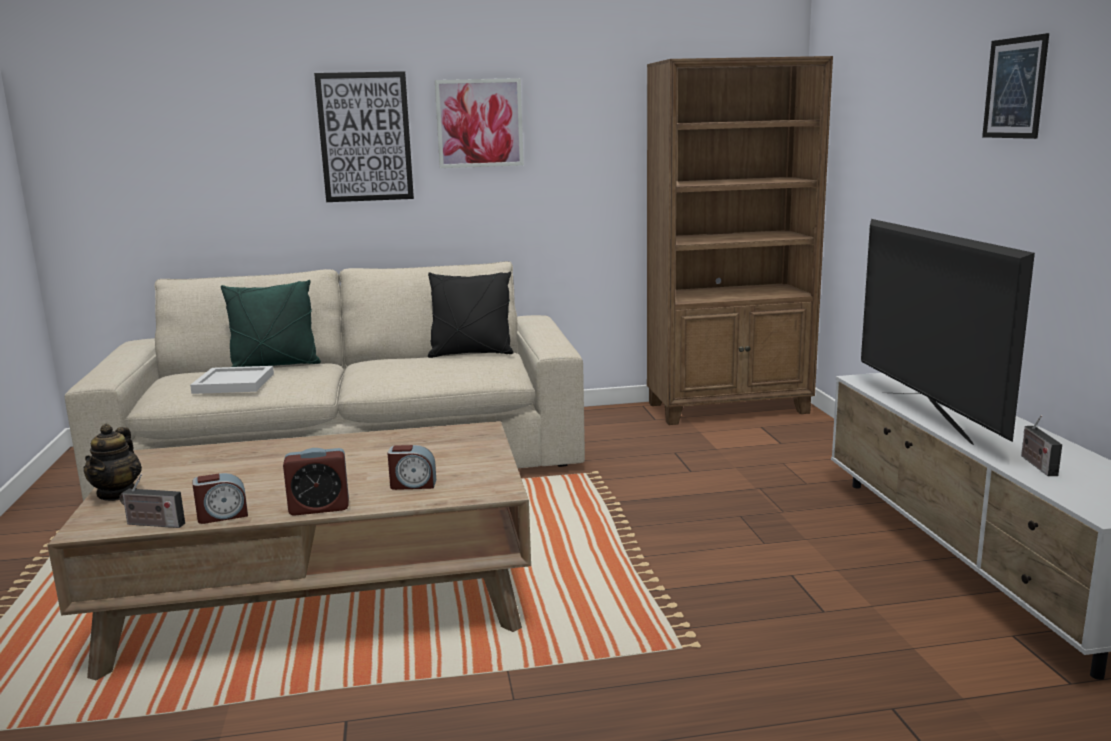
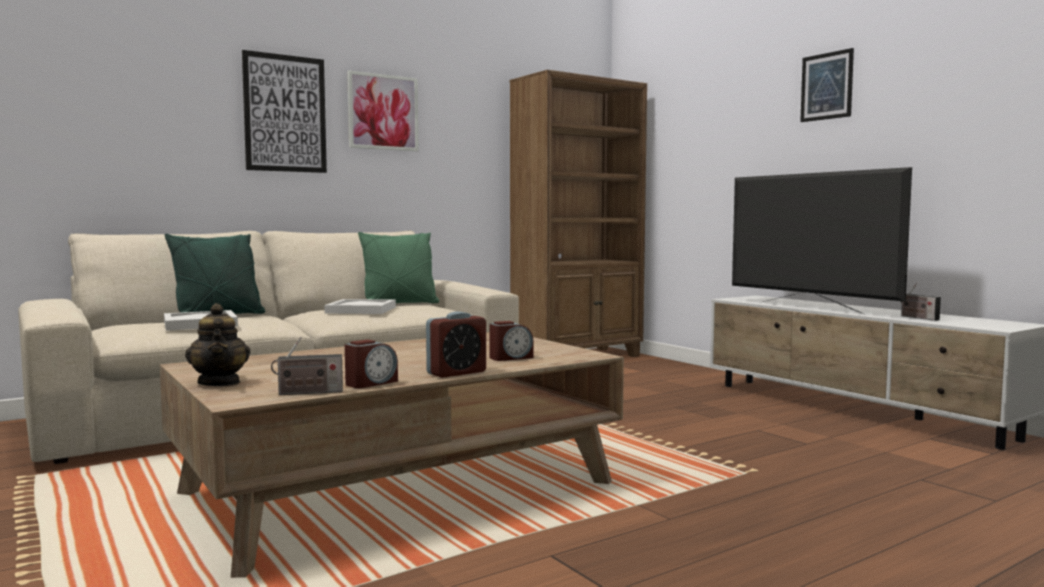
camera: 25 degrees left, 10 degrees down
black pillow [428,272,514,358] -> green pillow [358,232,439,303]
none -> white tray [324,299,396,314]

